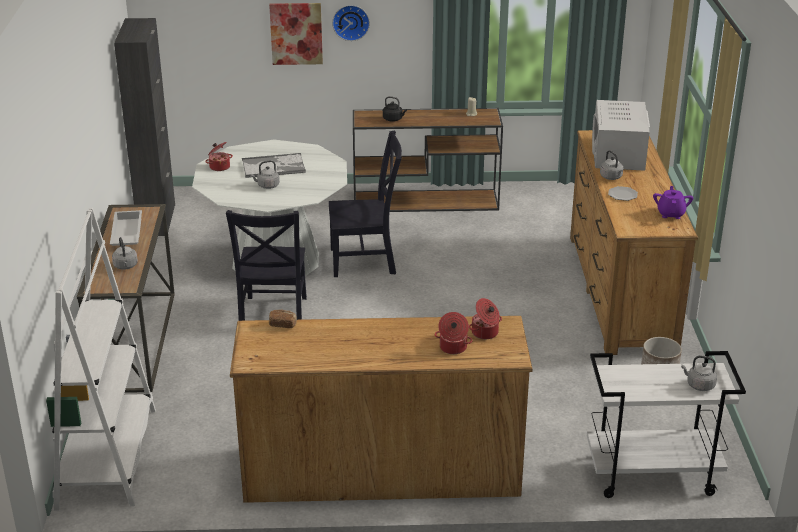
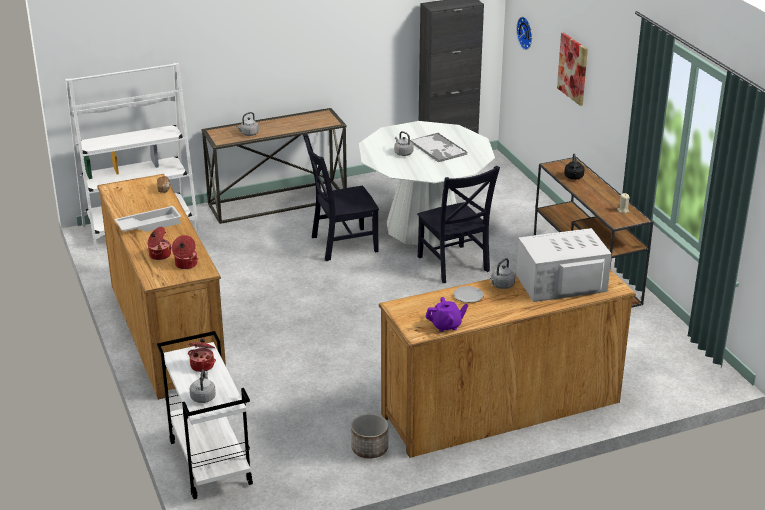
camera: 70 degrees right, 0 degrees up
white tray [110,210,142,246] -> white tray moved to [115,206,182,232]
cooking pot [205,142,233,171] -> cooking pot moved to [188,339,216,372]
wall clock [332,5,370,41] -> wall clock moved to [516,17,532,50]

